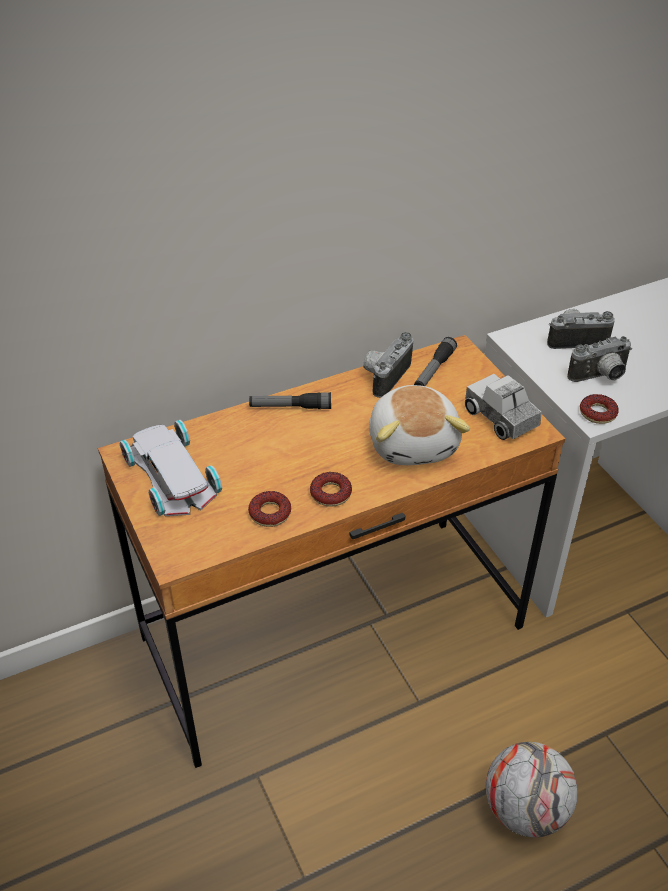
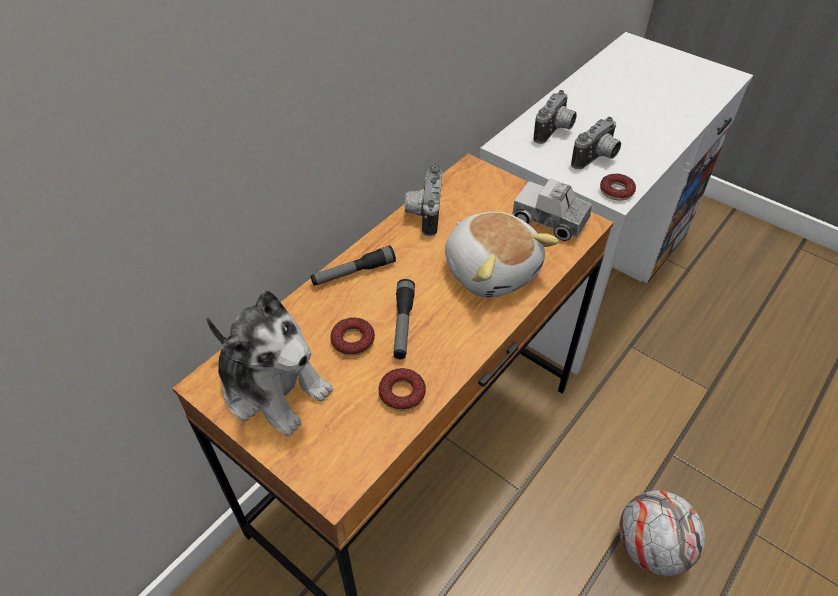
camera: 25 degrees left, 5 degrees up
white toy car [120,420,222,516] -> plush toy [206,290,333,436]
donut [310,472,352,507] -> donut moved to [330,317,375,356]
flashlight [414,337,457,386] -> flashlight moved to [393,279,415,359]
camera [547,309,615,349] -> camera turned 150 degrees clockwise [533,90,577,144]

